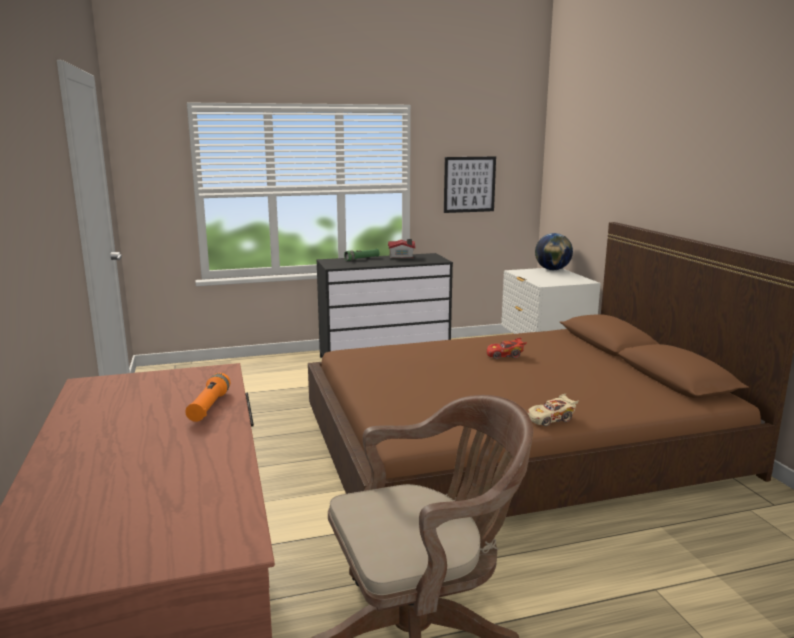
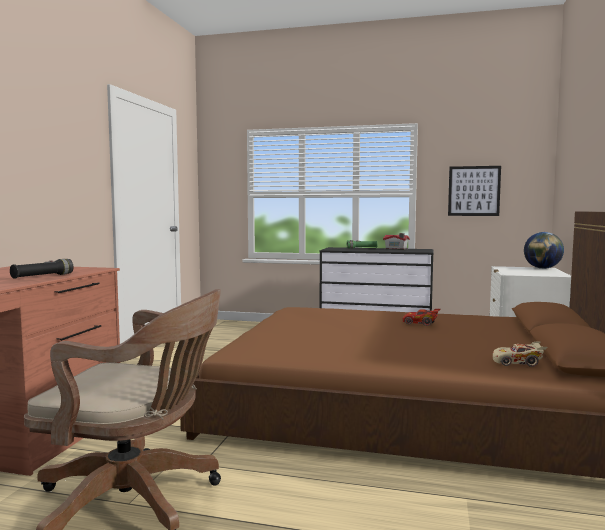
camera: 30 degrees right, 10 degrees down
orange flashlight [185,373,230,422] -> black flashlight [10,259,73,279]
beige toy car [528,394,579,426] -> beige toy car moved to [493,341,547,367]

